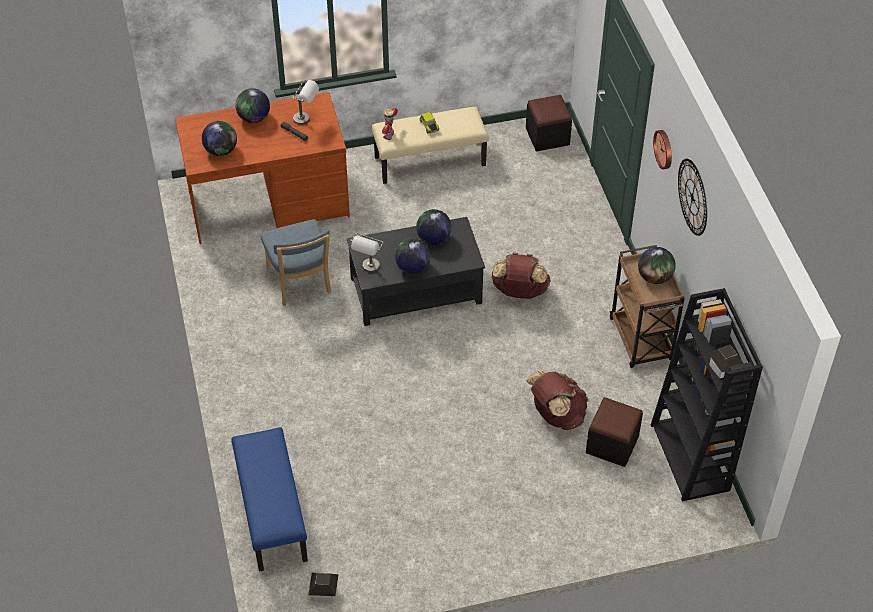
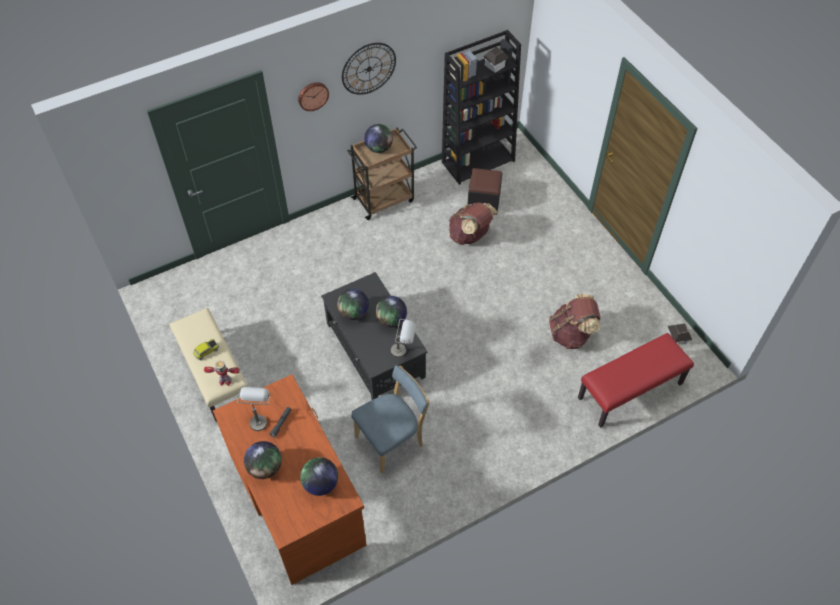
camera: 105 degrees left, 5 degrees up
blue bench [231,427,308,572] -> red bench [578,333,694,428]
brown backpack [491,253,551,299] -> brown backpack moved to [549,294,600,349]
black ottoman [526,95,572,152] -> none

